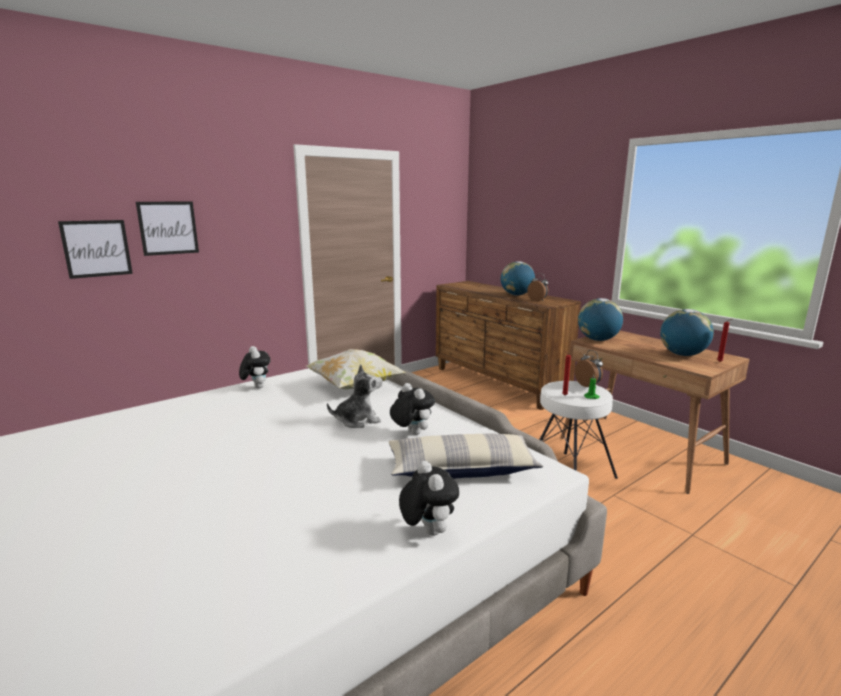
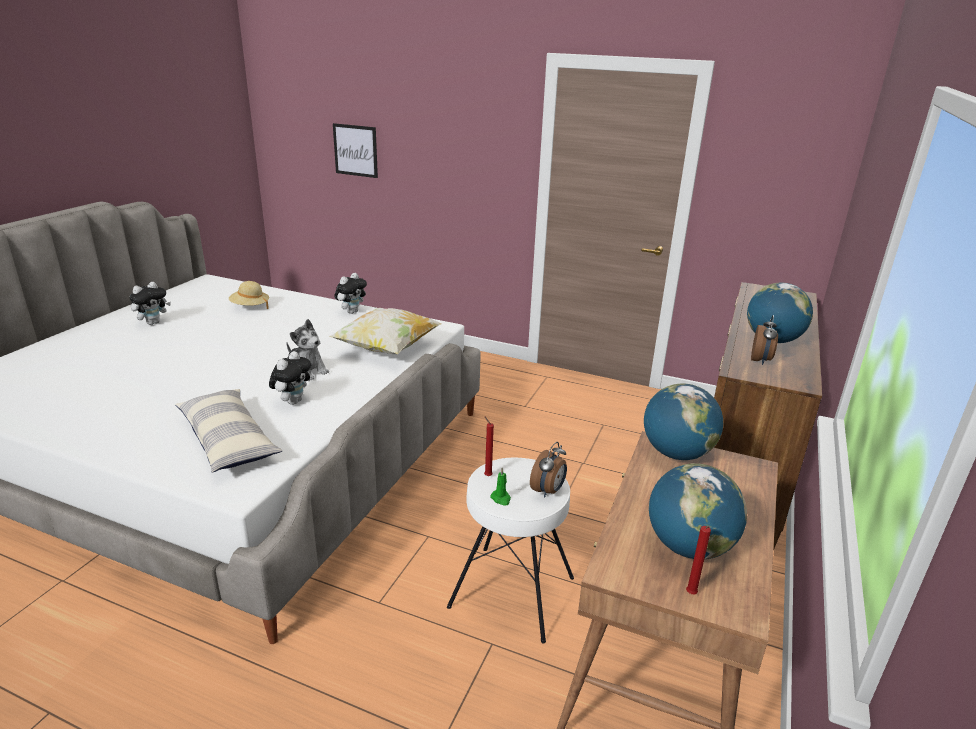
camera: 60 degrees right, 10 degrees up
picture [136,202,199,256] -> none
plush toy [399,461,459,536] -> plush toy moved to [129,282,171,325]
none -> beige hat [229,281,269,309]

